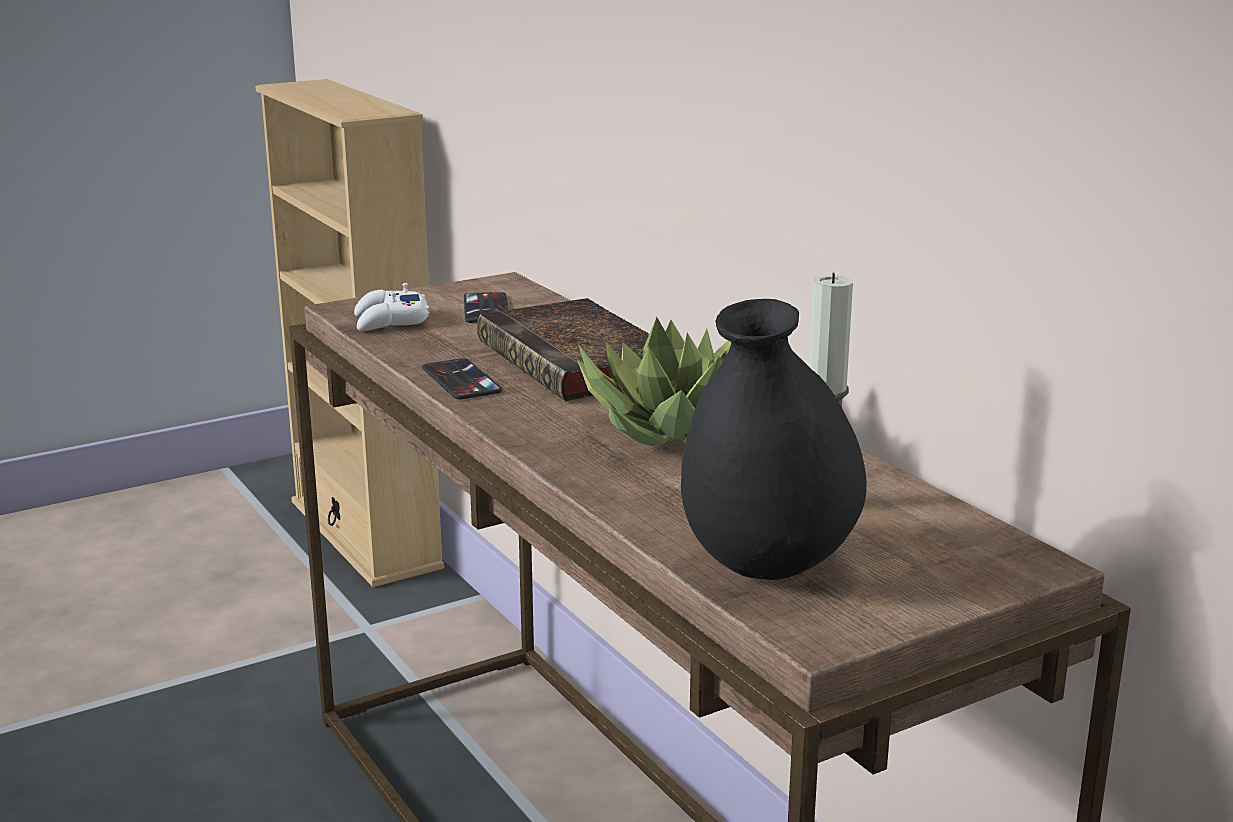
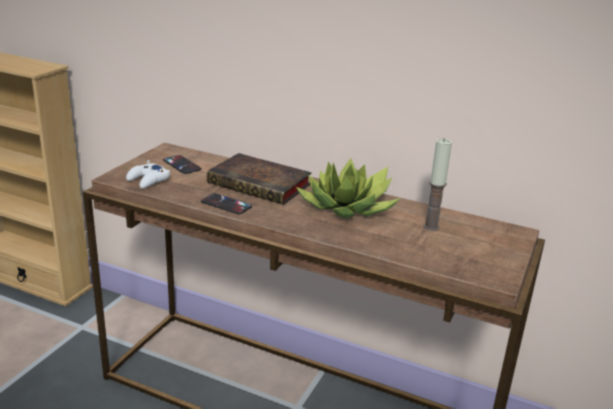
camera: 35 degrees left, 5 degrees up
black vase [681,299,867,580] -> none

